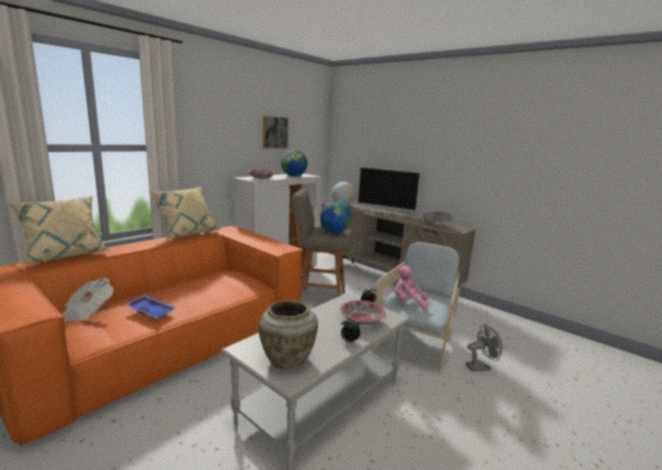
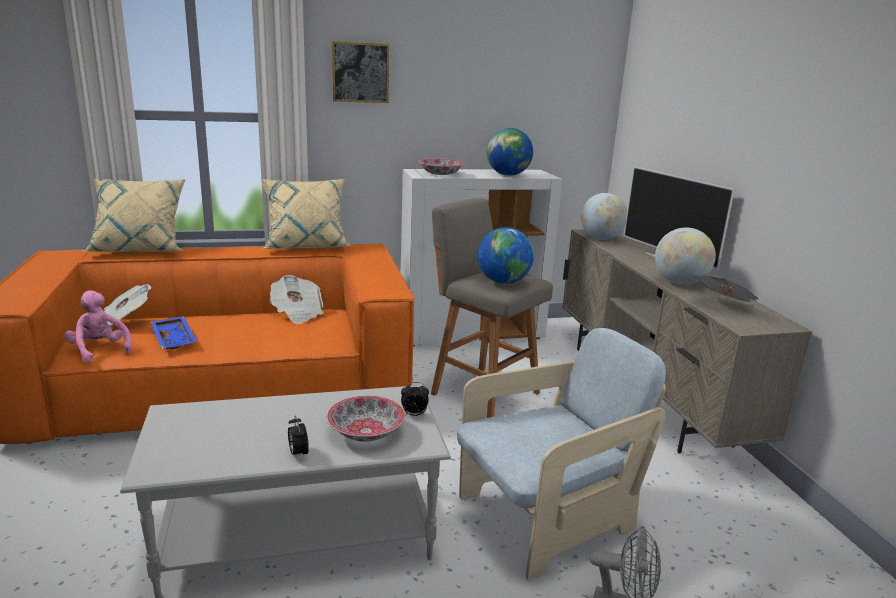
camera: 35 degrees right, 5 degrees up
beige vase [258,300,318,369] -> none
picture [263,116,288,149] -> picture moved to [332,41,390,103]
pink plush toy [395,266,428,310] -> pink plush toy moved to [64,290,131,363]
none -> newspaper [270,275,323,324]
none -> globe [655,228,716,285]

